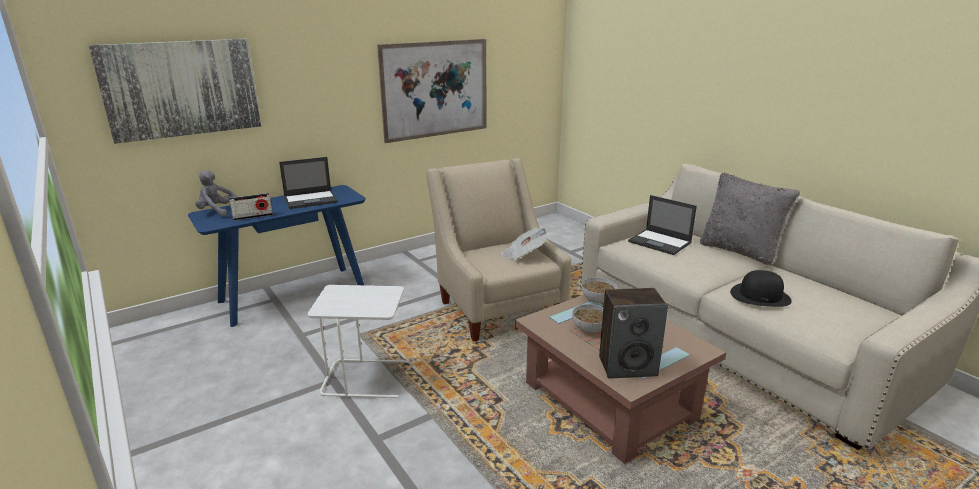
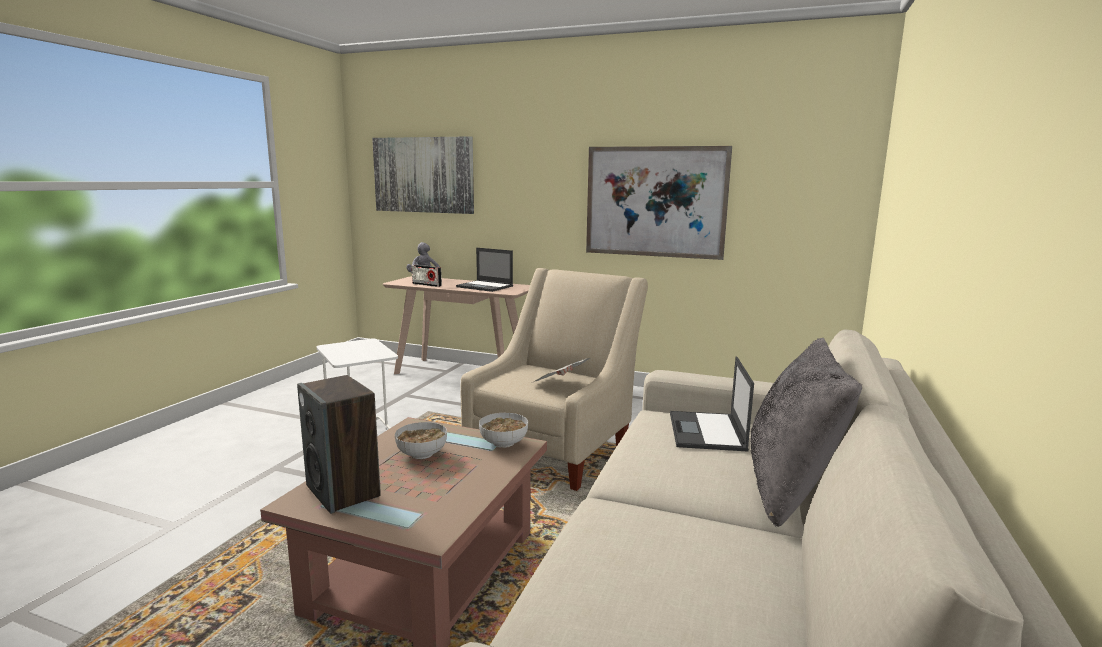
camera: 55 degrees right, 10 degrees down
blue console table [188,185,366,327] -> beige console table [383,276,530,374]
black hat [730,270,792,307] -> none

